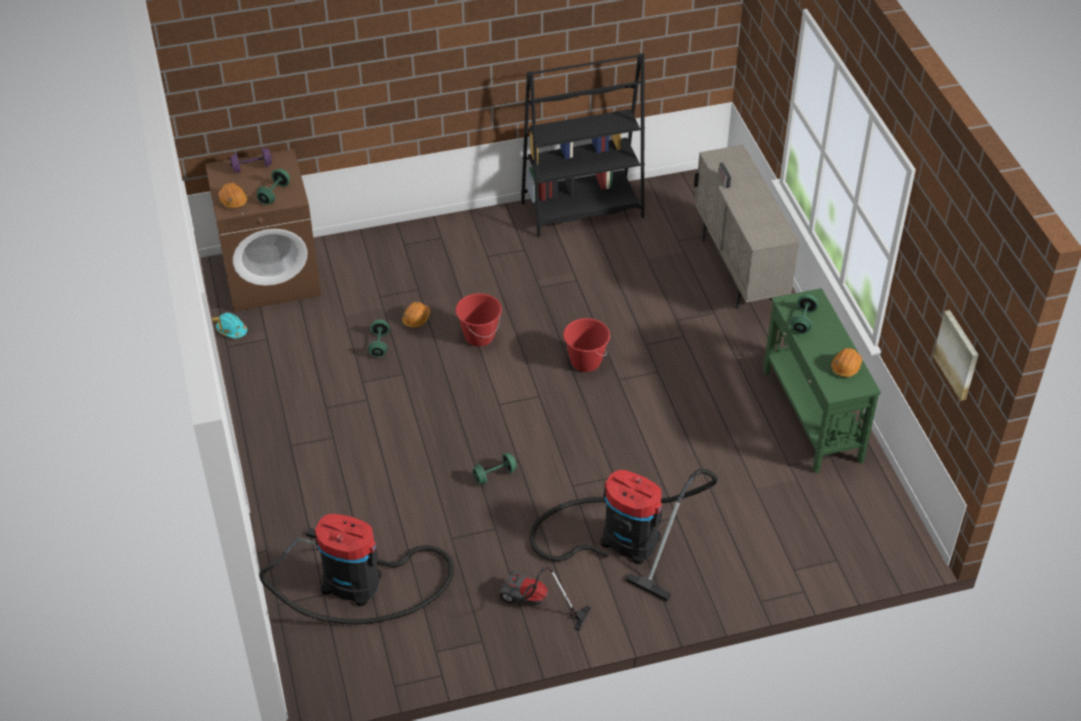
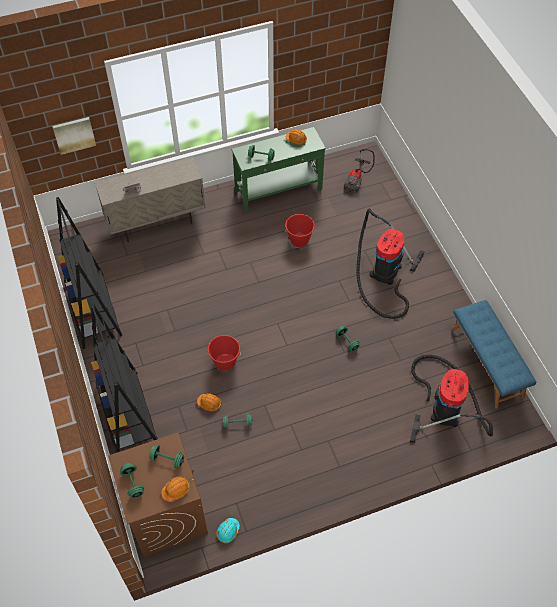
camera: 95 degrees left, 10 degrees up
purple dumbbell [230,148,272,173] -> green dumbbell [120,463,144,498]
vacuum cleaner [499,567,591,631] -> vacuum cleaner moved to [344,149,375,193]
red bucket [563,318,610,372] -> red bucket moved to [285,214,315,247]
picture [933,310,978,401] -> picture moved to [52,117,96,155]
none -> black bookcase [91,304,158,453]
none -> blue bench [451,300,536,409]

